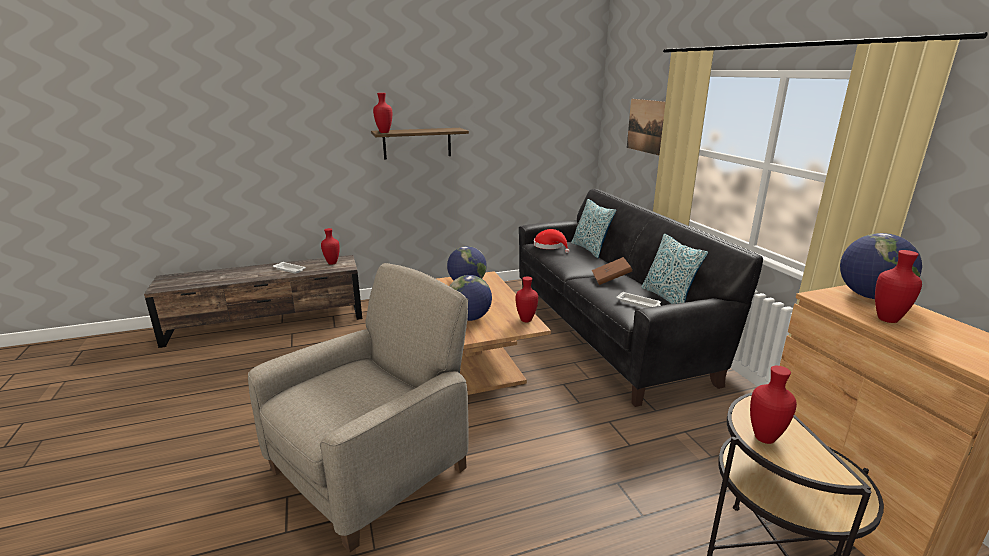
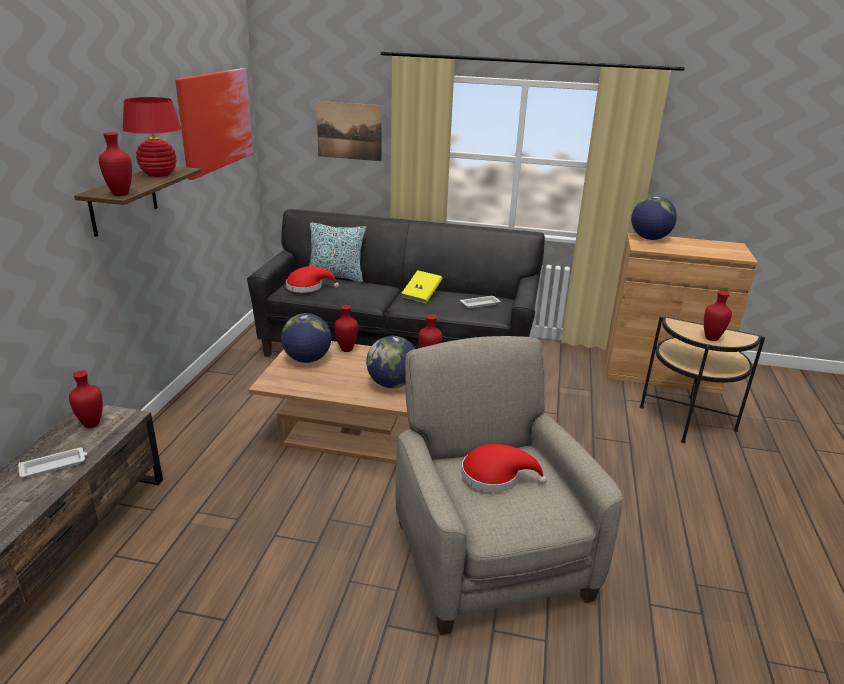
camera: 60 degrees left, 5 degrees up
brown book [592,257,632,285] -> yellow book [401,270,442,303]
pillow [641,234,708,304] -> none
red vase [875,250,922,323] -> red vase moved to [334,305,358,352]
none -> red table lamp [123,97,181,177]
none -> picture [175,68,253,180]
none -> red hat [461,444,547,492]

